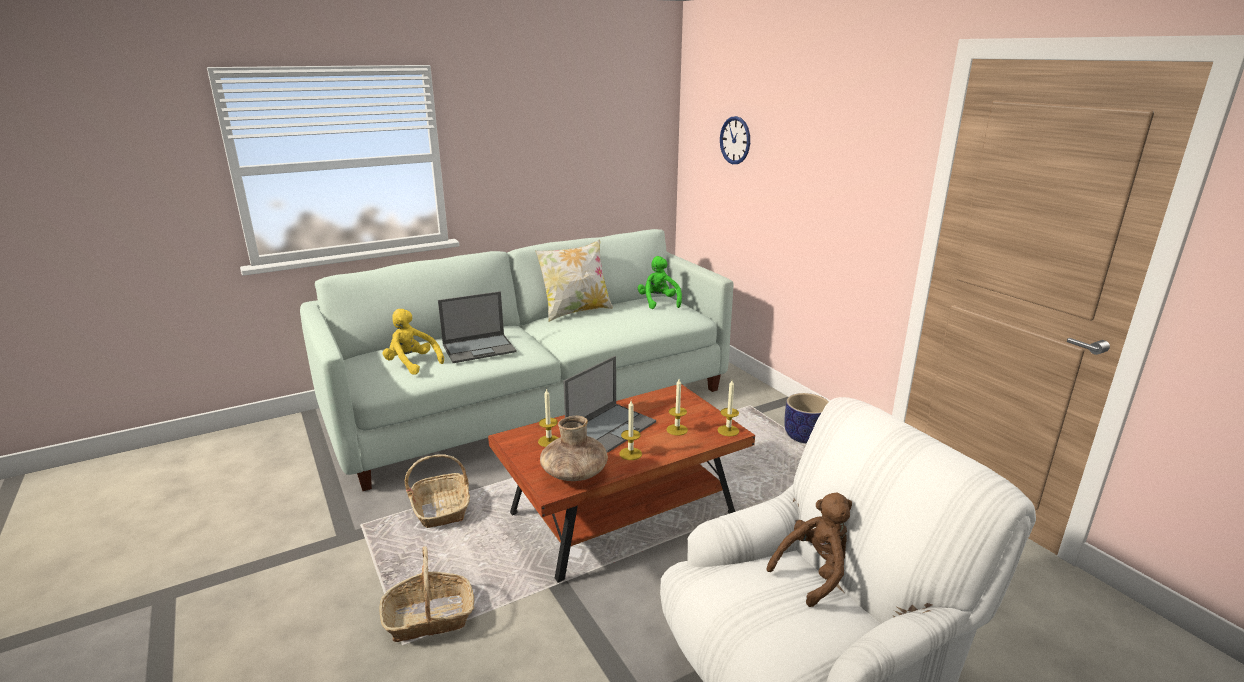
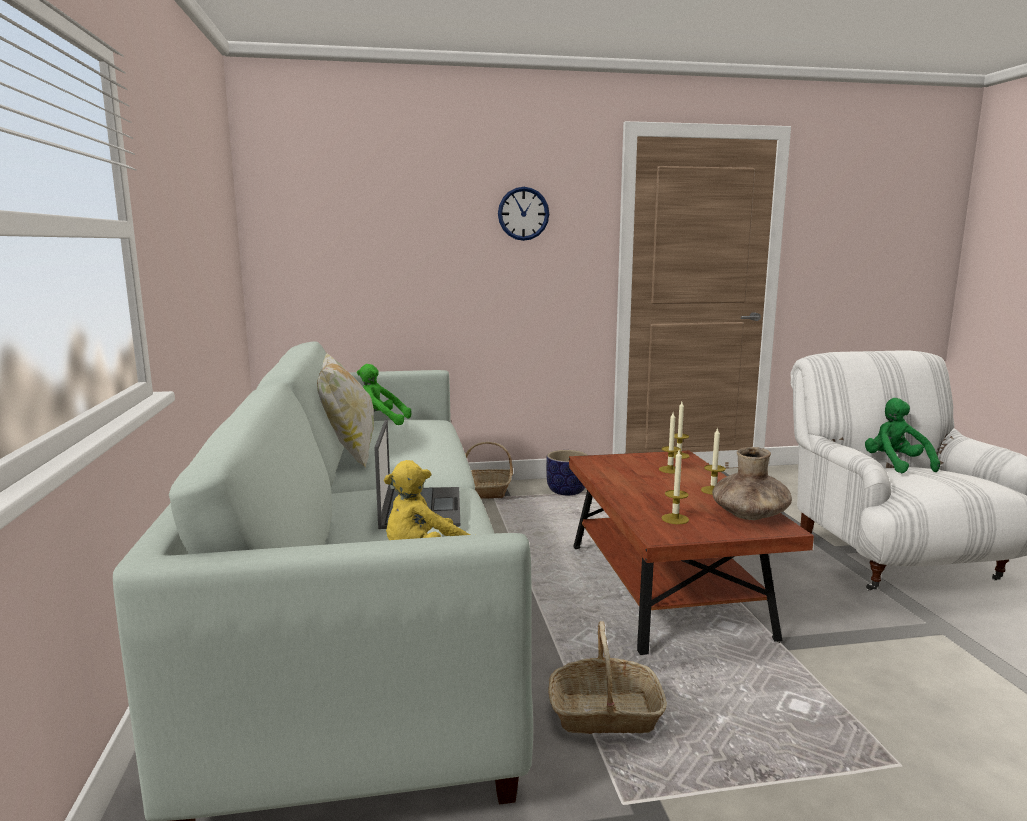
camera: 70 degrees left, 10 degrees down
basket [379,546,475,642] -> basket moved to [465,442,513,499]
laptop [563,356,656,453] -> none
wall clock [720,116,750,164] -> wall clock moved to [498,187,549,241]
brown plush toy [766,492,852,607] -> green plush toy [865,398,940,473]

